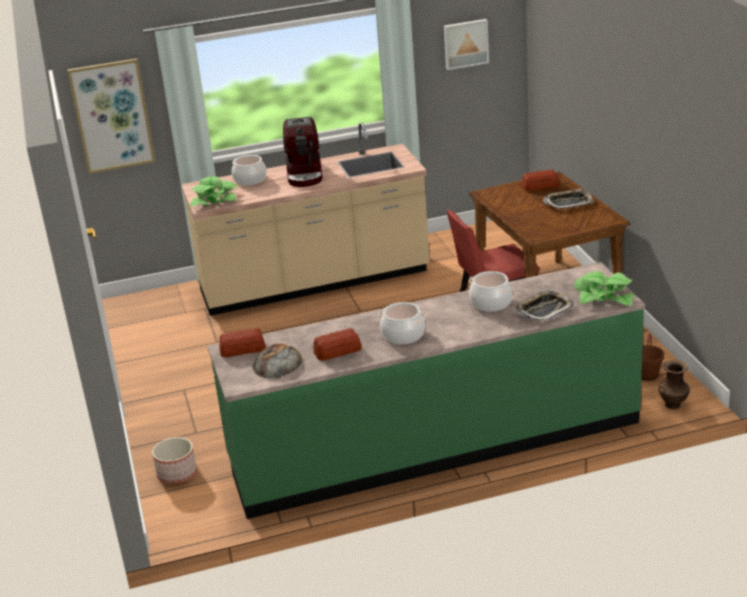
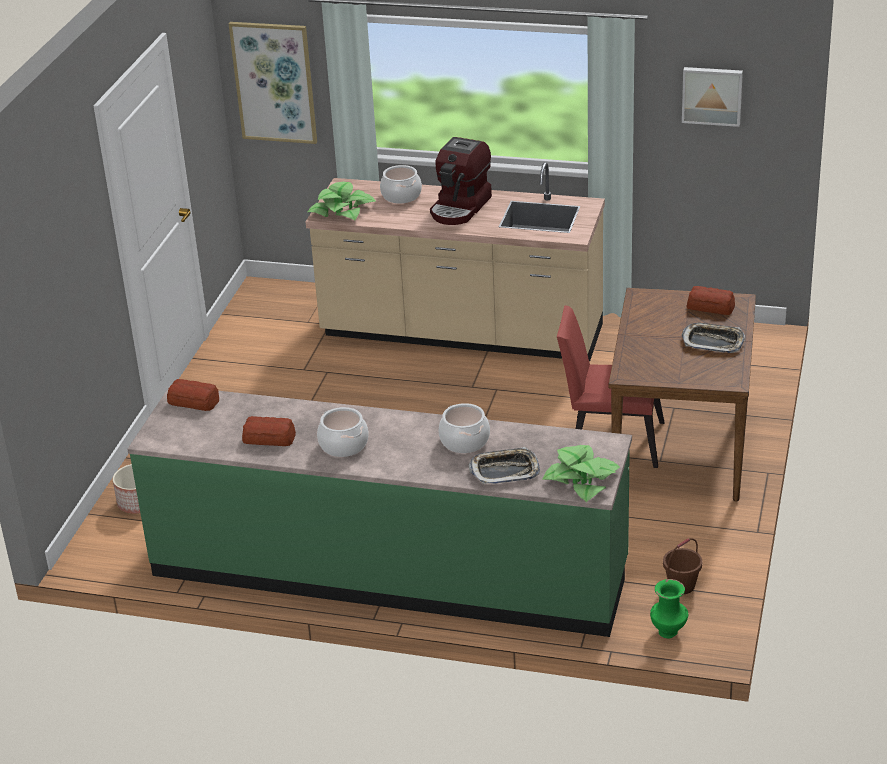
camera: 30 degrees right, 5 degrees up
bread [253,343,302,379] -> none
brown vase [659,360,690,409] -> green vase [650,579,688,638]

